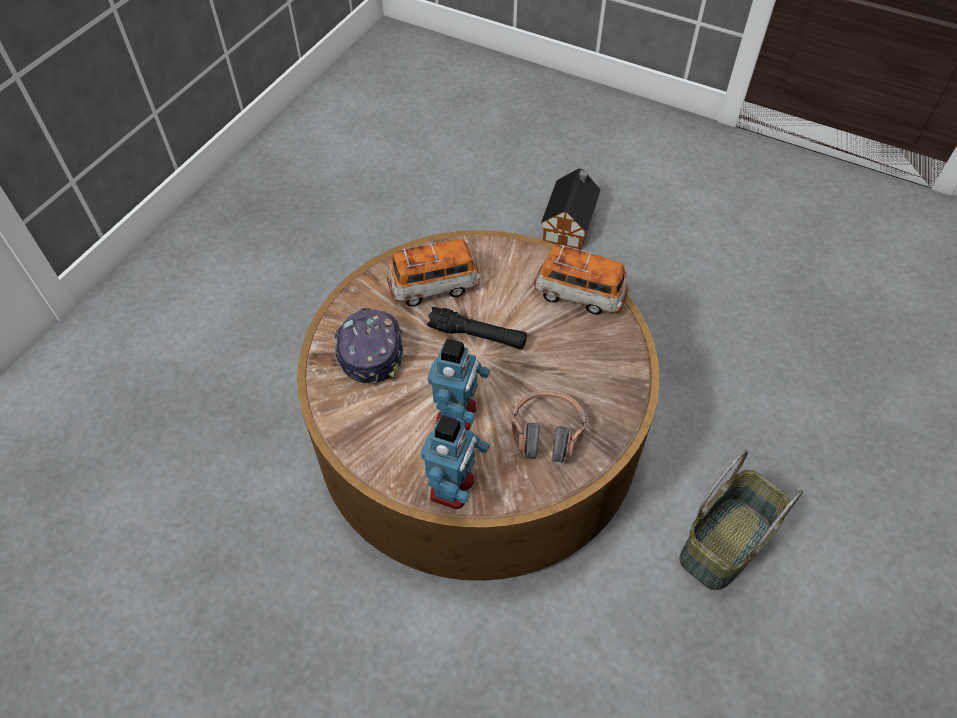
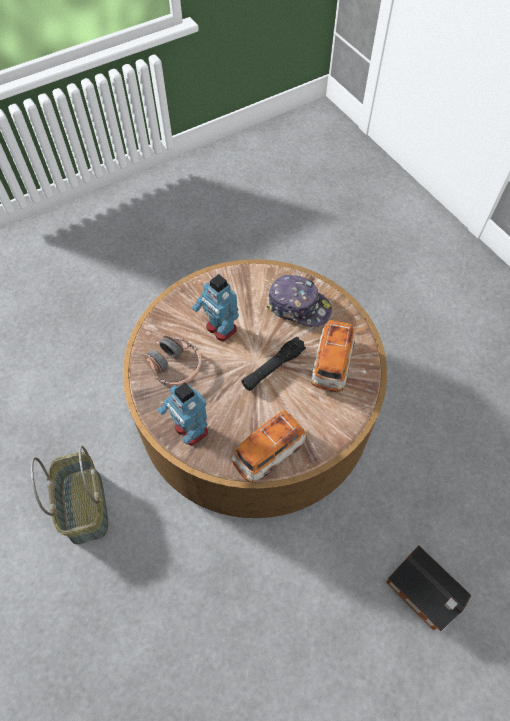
camera: 120 degrees right, 5 degrees up
toy robot [421,415,489,509] -> toy robot moved to [158,382,208,446]

